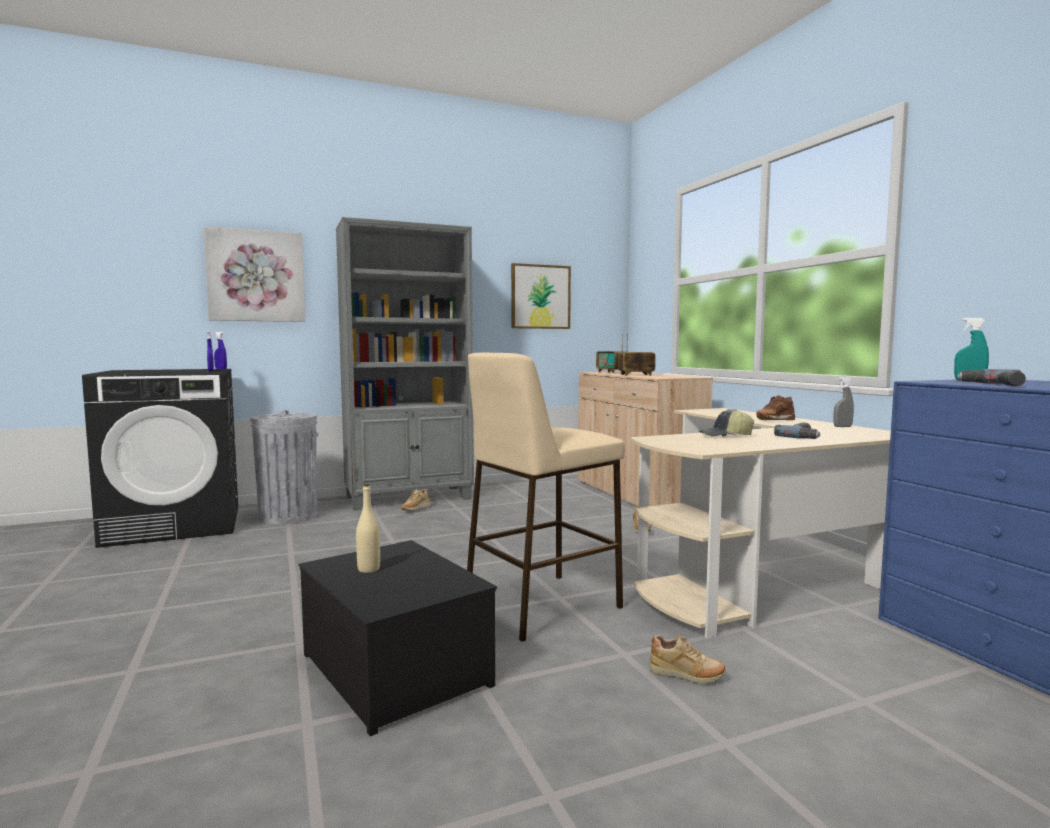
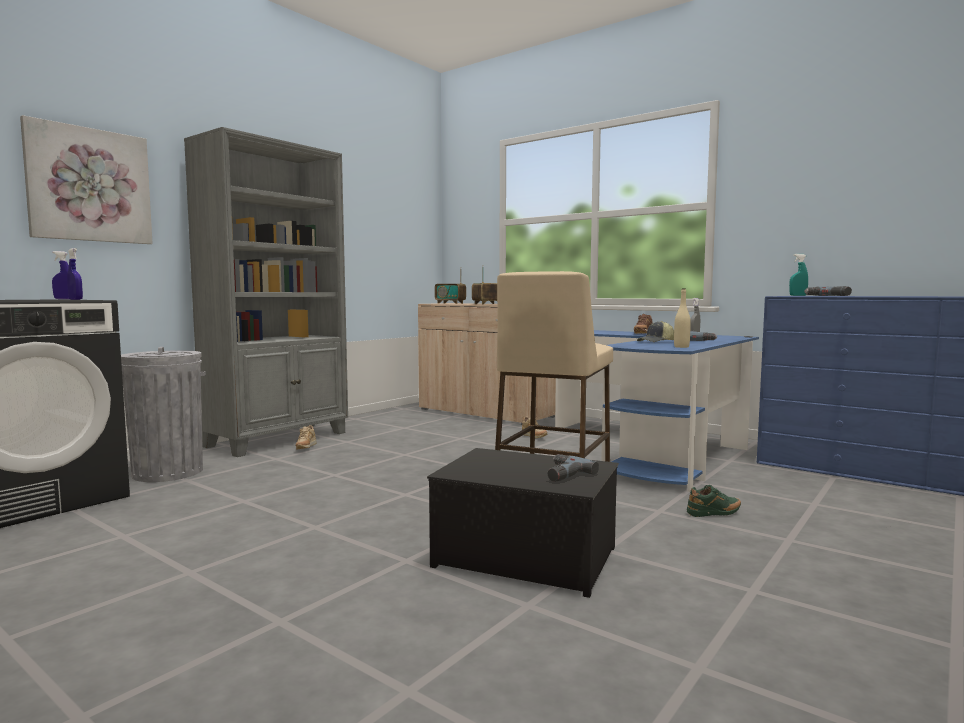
camera: 30 degrees left, 0 degrees up
beige bottle [356,484,380,573] -> beige bottle moved to [674,288,691,348]
picture [511,263,571,329] -> none
beige desk [631,408,891,638] -> blue desk [555,330,759,492]
beige shoe [649,634,726,683] -> green shoe [687,485,741,517]
none -> power drill [548,454,599,482]

